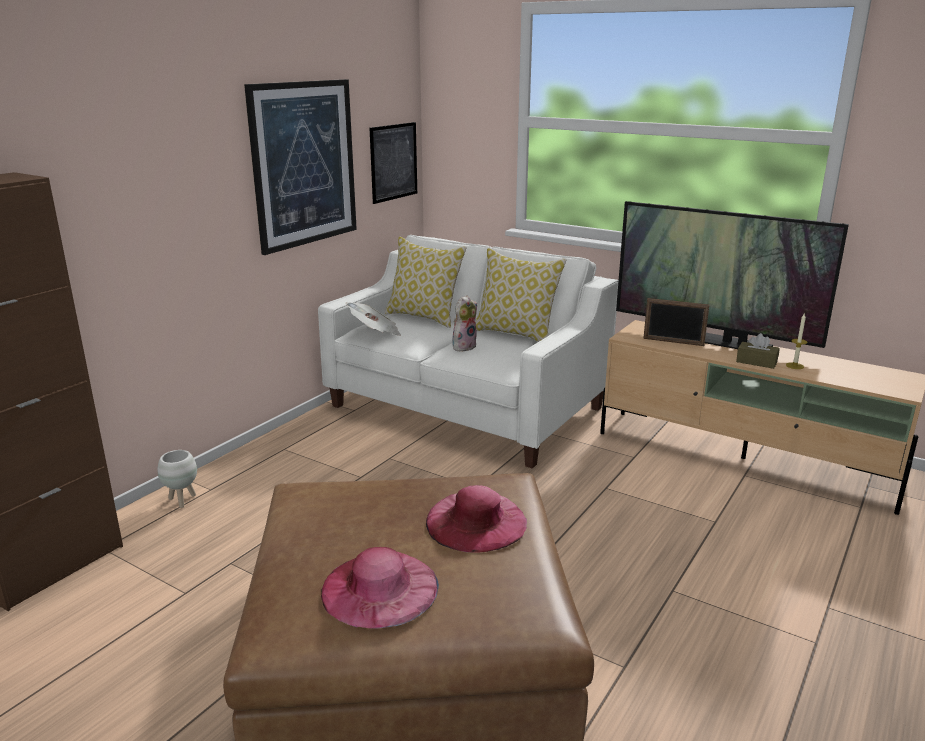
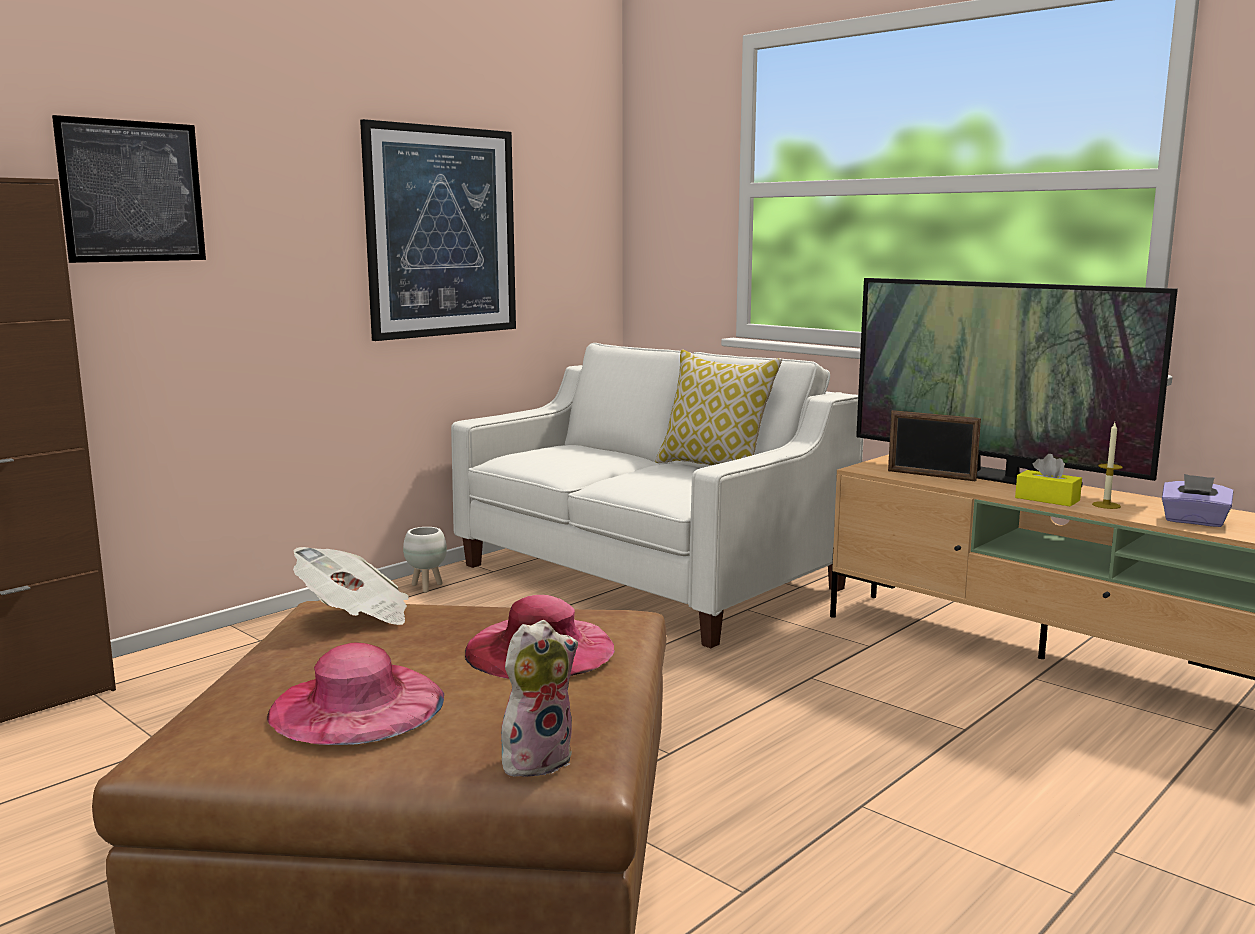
camera: 10 degrees right, 10 degrees down
white planter [158,450,197,508] -> white planter moved to [403,527,447,593]
newspaper [345,302,402,336] -> newspaper moved to [293,547,409,625]
picture [369,122,417,204] -> picture moved to [52,115,206,263]
pillow [385,236,467,328] -> none
plush toy [452,295,477,351] -> plush toy moved to [501,620,578,780]
brown tissue box [736,333,780,369] -> yellow tissue box [1015,454,1082,507]
none -> purple tissue box [1162,474,1233,527]

